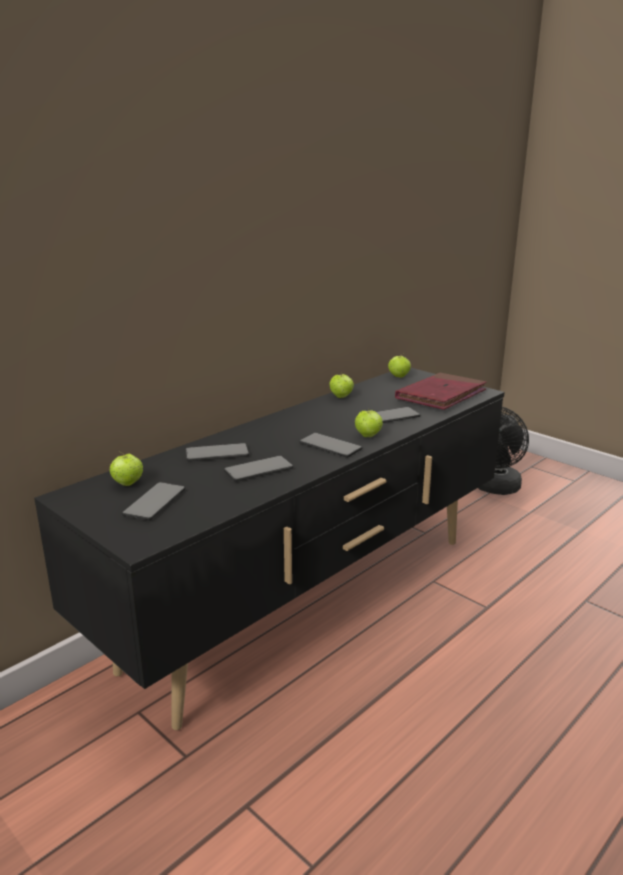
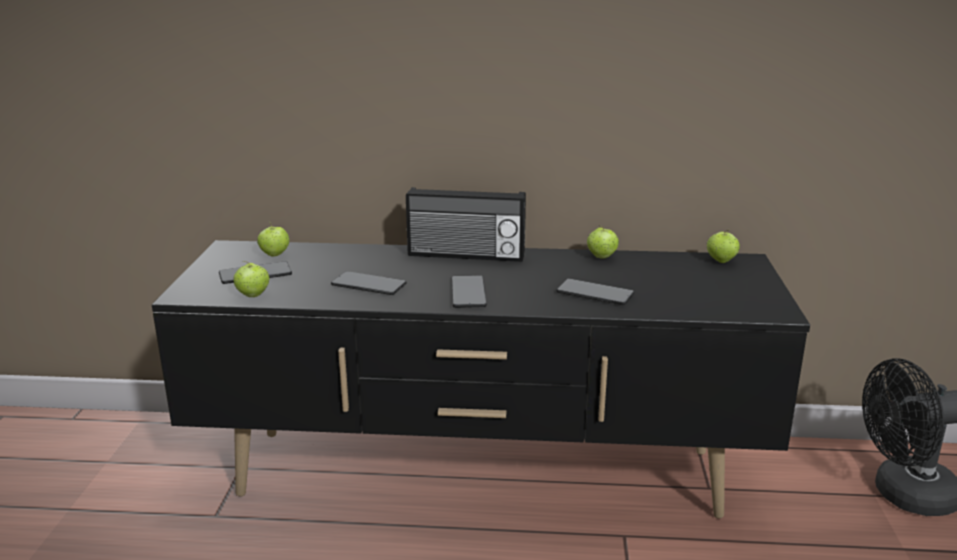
camera: 50 degrees right, 0 degrees up
phone [186,443,249,461] -> none
apple [355,410,383,437] -> apple moved to [233,261,269,297]
red book [395,372,487,410] -> none
none -> radio [406,187,526,262]

